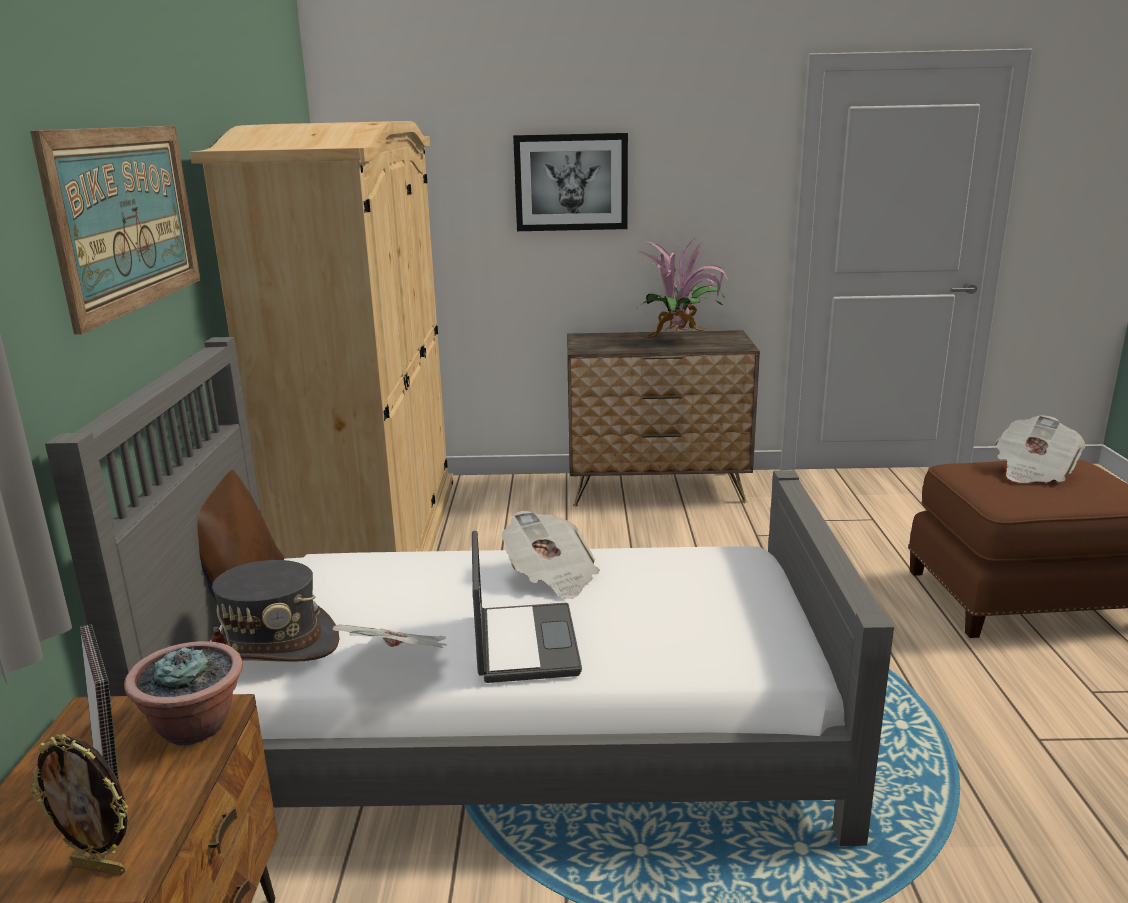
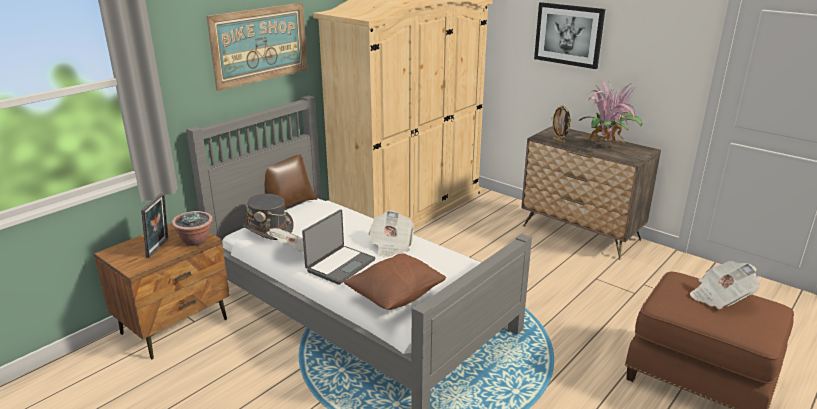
camera: 40 degrees right, 5 degrees up
picture frame [30,734,128,876] -> picture frame moved to [551,105,571,143]
none -> brown pillow [343,253,446,310]

